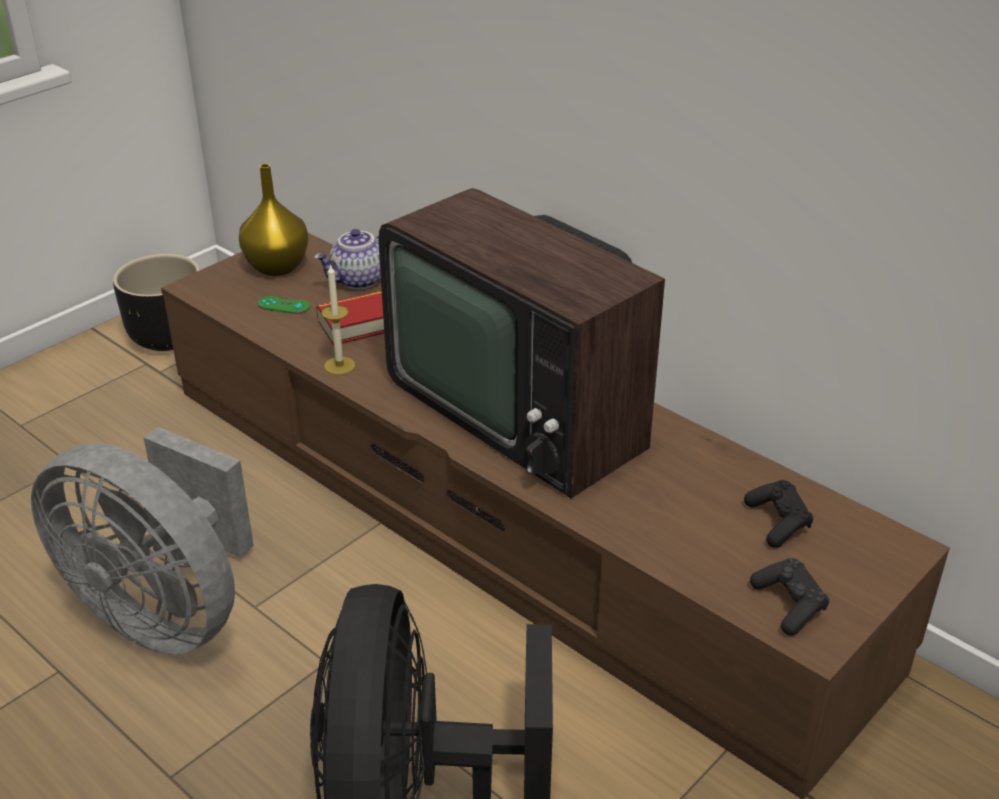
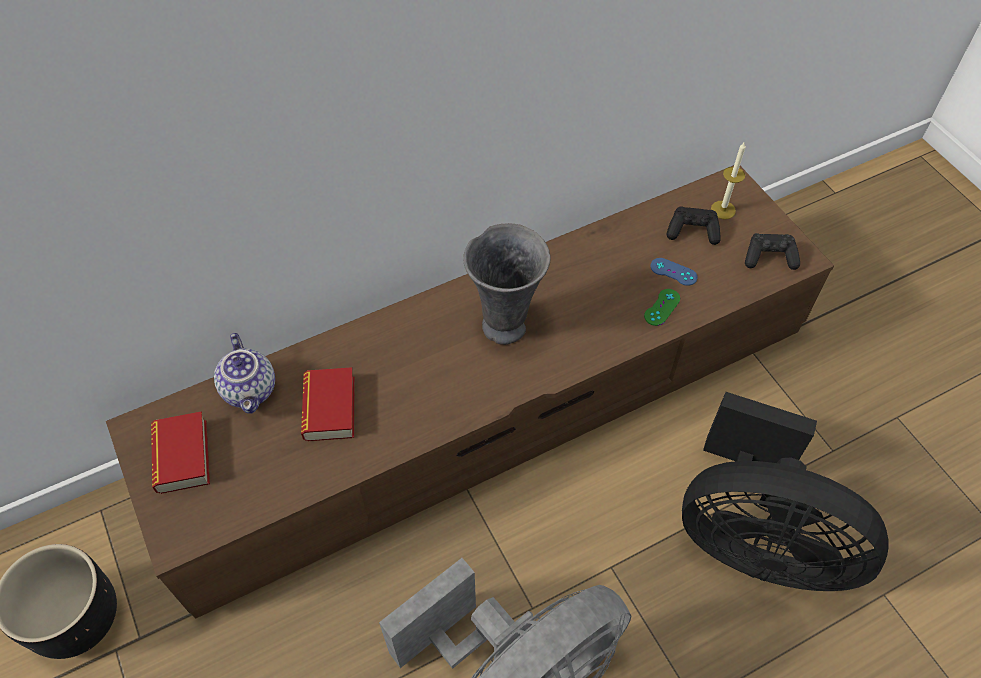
camera: 70 degrees left, 20 degrees up
yellow vase [239,164,308,276] -> book [151,412,210,494]
green game controller [258,296,310,314] -> green game controller moved to [644,289,680,326]
candle [321,264,355,375] -> candle moved to [711,143,746,219]
television [379,188,665,499] -> grey vase [463,223,551,345]
none -> blue game controller [650,258,697,286]

